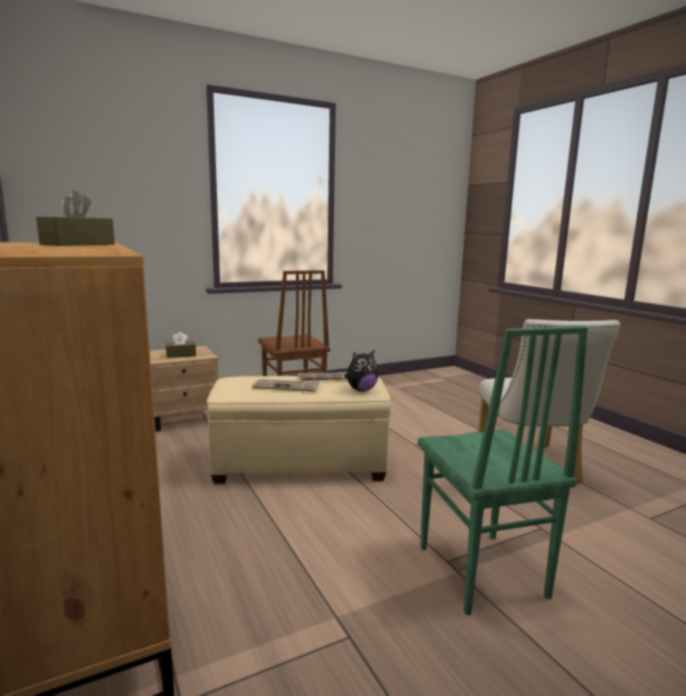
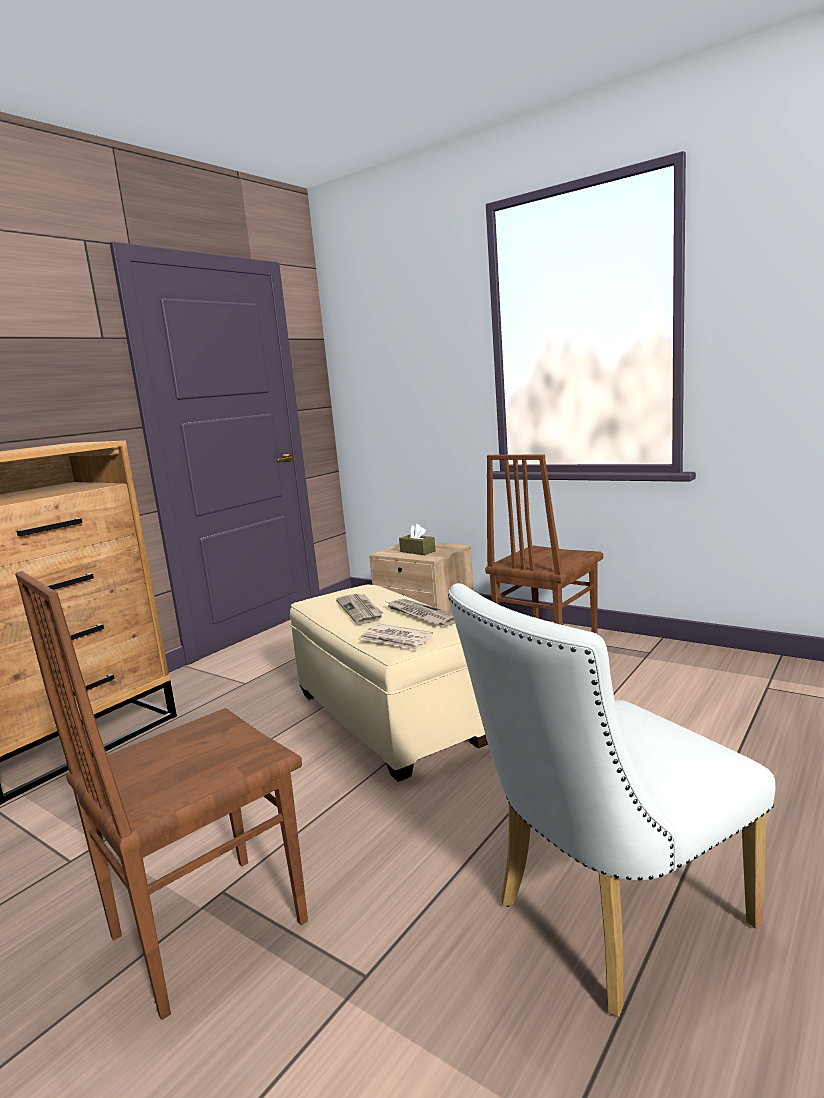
camera: 65 degrees right, 0 degrees up
brown tissue box [36,191,115,246] -> none
plush toy [345,350,379,391] -> newspaper [361,624,433,651]
green chair [418,326,588,615] -> brown chair [15,571,308,1020]

